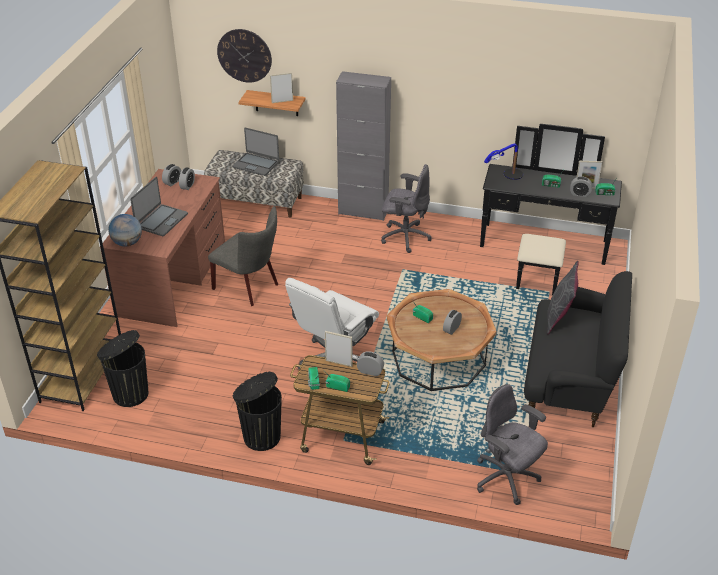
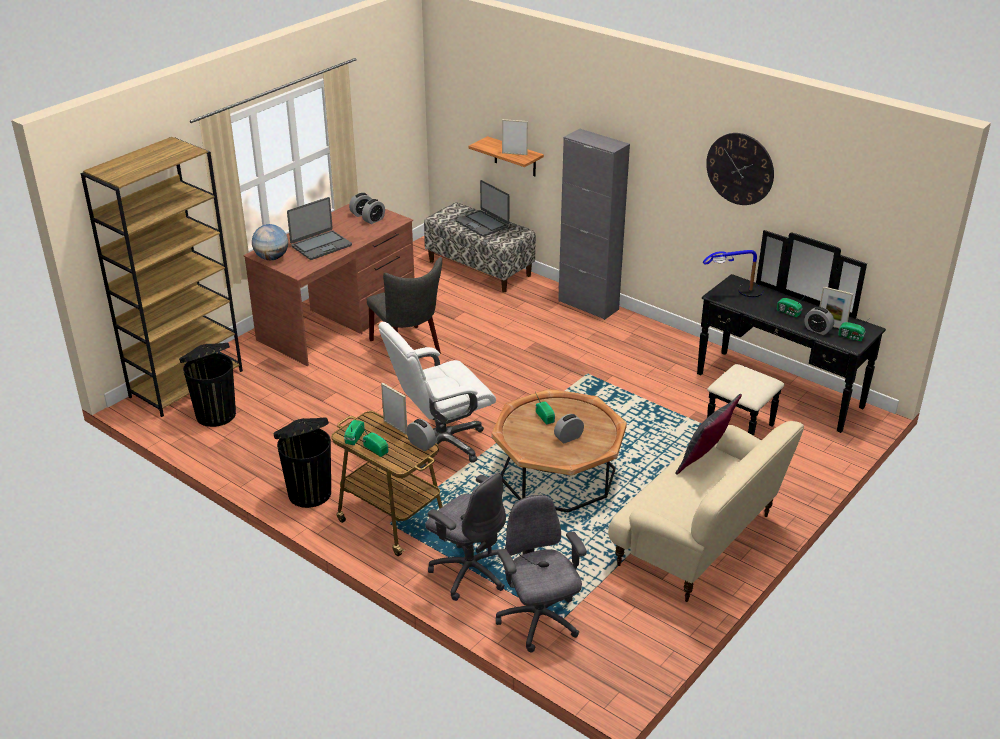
camera: 25 degrees right, 5 degrees down
wall clock [217,29,272,83] -> wall clock moved to [706,133,774,205]
grey office chair [381,164,432,253] -> grey office chair moved to [425,473,506,601]
black sofa [524,271,632,427] -> beige sofa [608,421,804,602]

